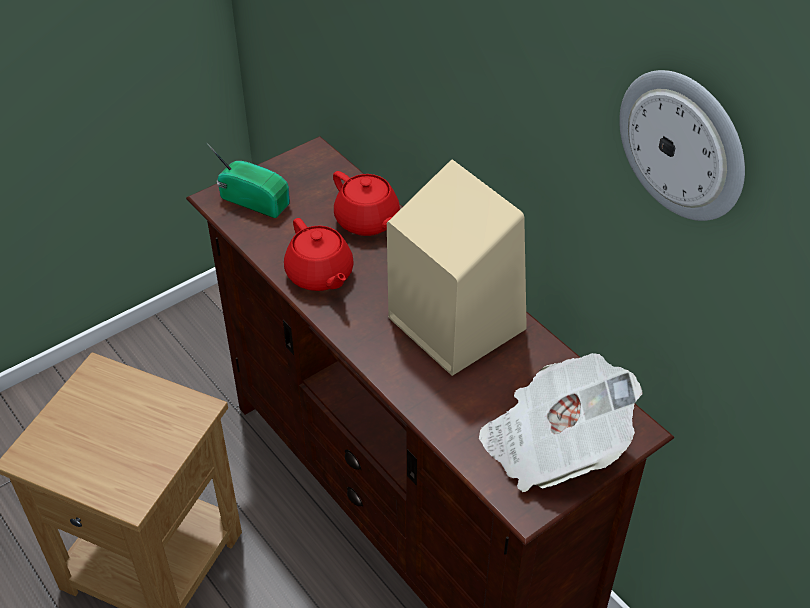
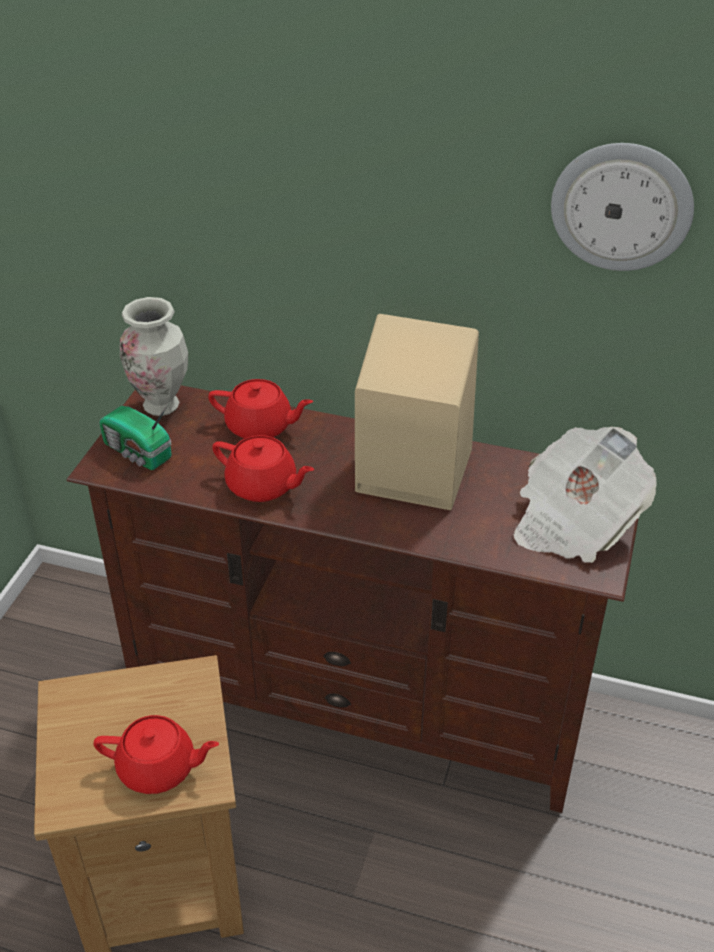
camera: 35 degrees left, 5 degrees down
radio [207,143,290,218] -> radio turned 135 degrees counterclockwise [100,402,172,470]
none -> red teapot [94,715,219,794]
none -> vase [120,297,188,416]

